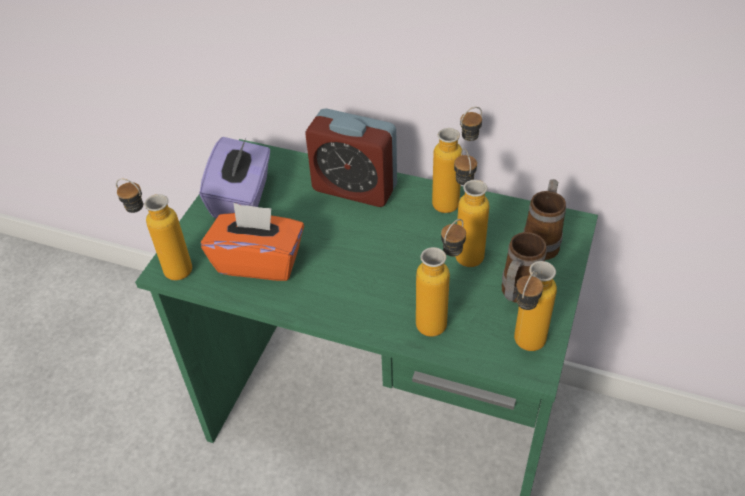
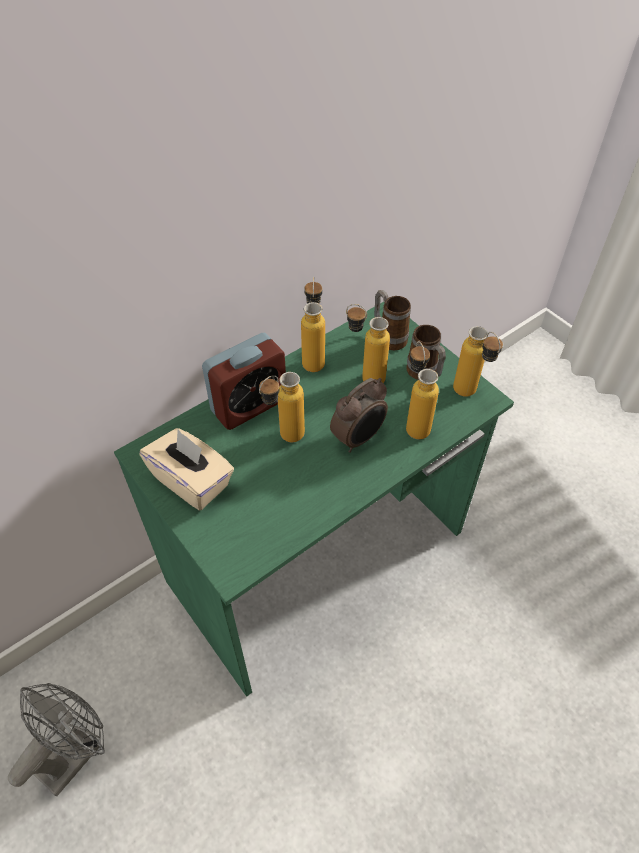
camera: 60 degrees left, 5 degrees up
bottle [116,178,192,280] -> bottle moved to [259,372,305,442]
purple tissue box [200,137,270,219] -> beige tissue box [139,428,234,511]
orange tissue box [201,203,304,281] -> none
none -> grey fan [8,683,105,796]
none -> alarm clock [330,378,388,453]

